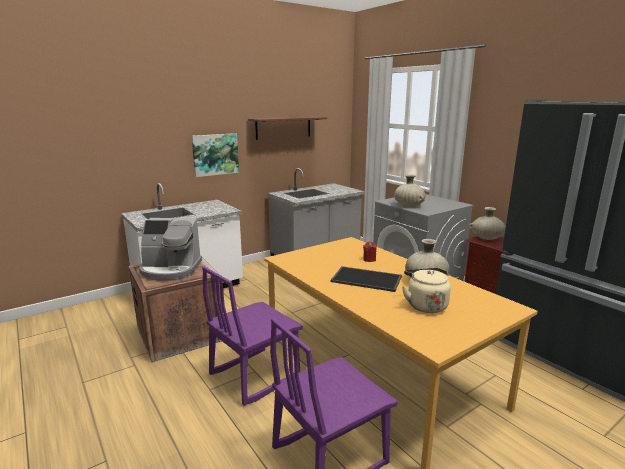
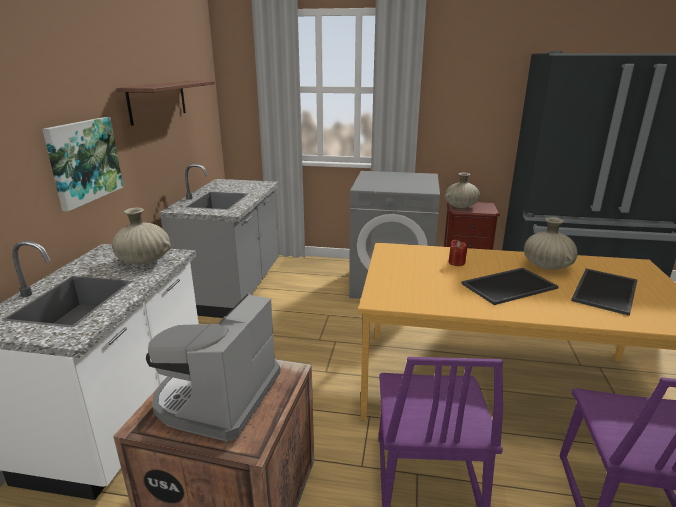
camera: 45 degrees left, 5 degrees up
coffee machine [139,218,202,281] -> coffee machine turned 150 degrees clockwise [146,293,280,442]
beige vase [394,174,425,207] -> beige vase moved to [112,208,171,265]
beige kettle [402,268,451,313] -> tray [571,268,637,316]

